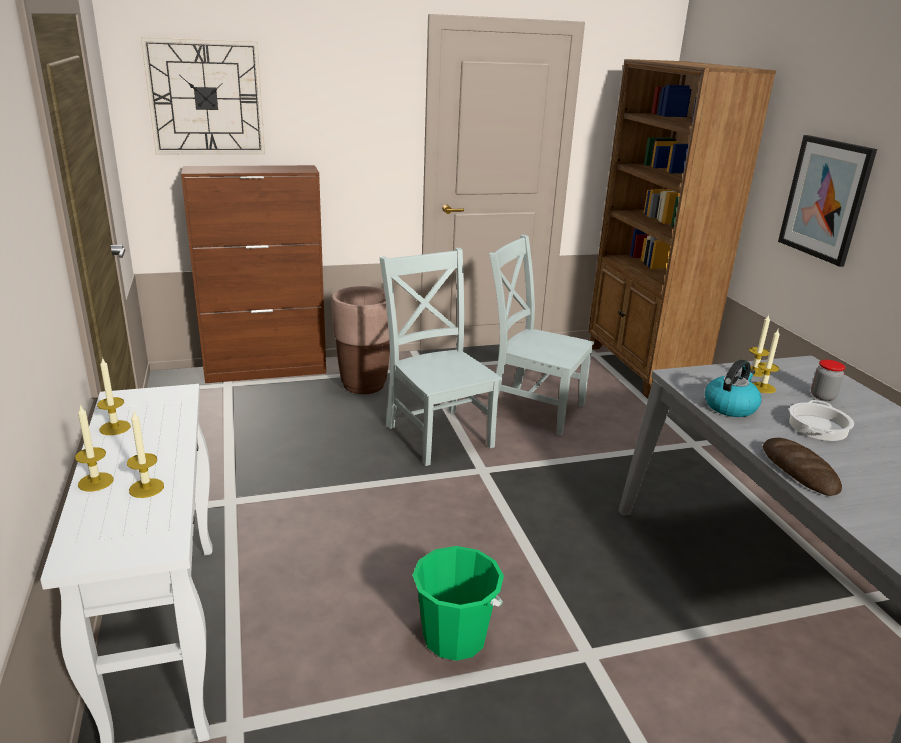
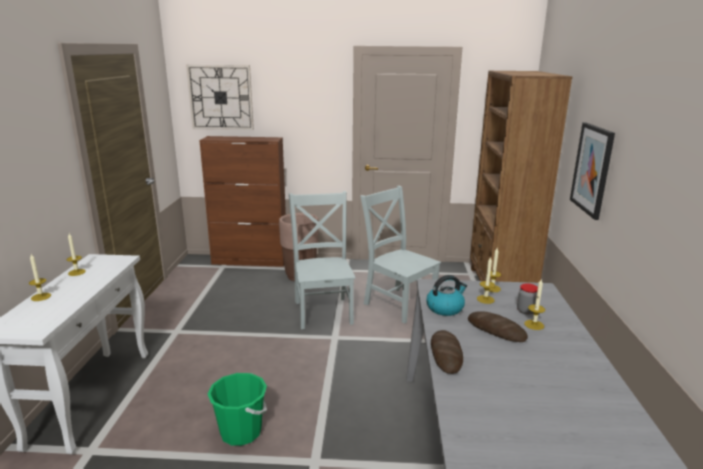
camera: 20 degrees right, 5 degrees down
candle [127,412,164,498] -> candle moved to [524,279,545,330]
cooking pot [789,400,854,441] -> bread [468,311,528,342]

